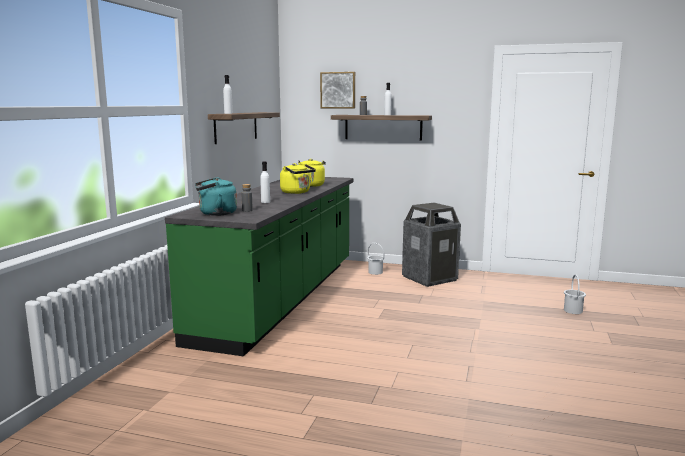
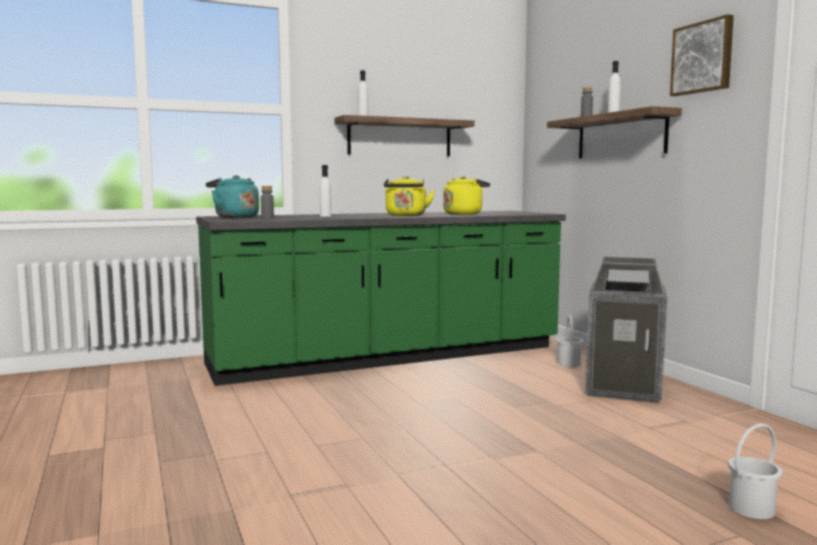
camera: 50 degrees right, 5 degrees down
picture [320,72,355,109] -> picture moved to [670,14,734,96]

